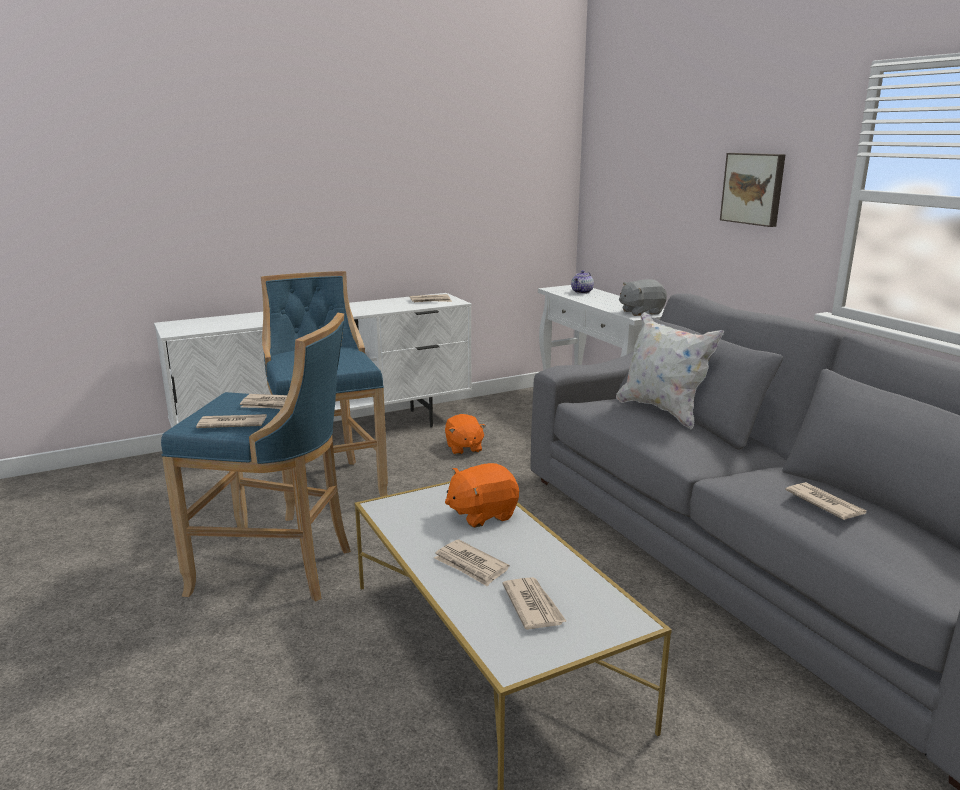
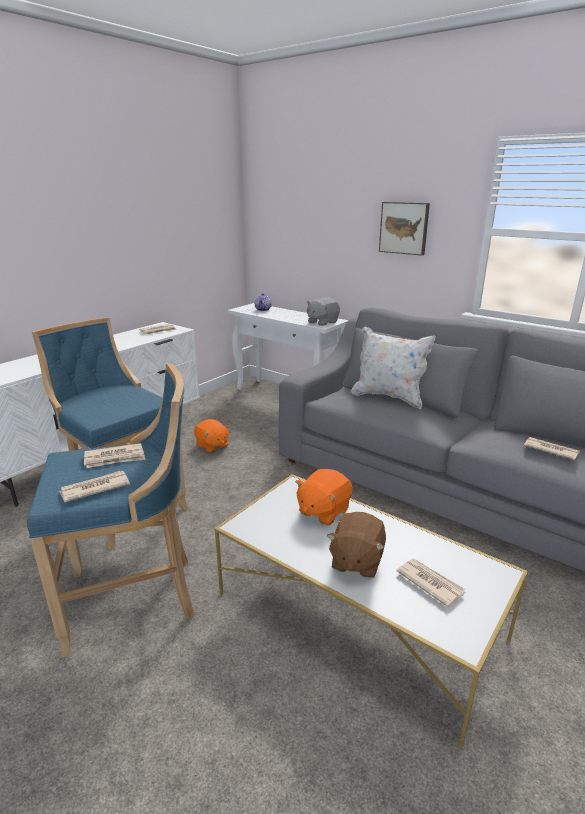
camera: 25 degrees left, 5 degrees up
newspaper [434,539,509,587] -> brown plush toy [327,512,386,578]

